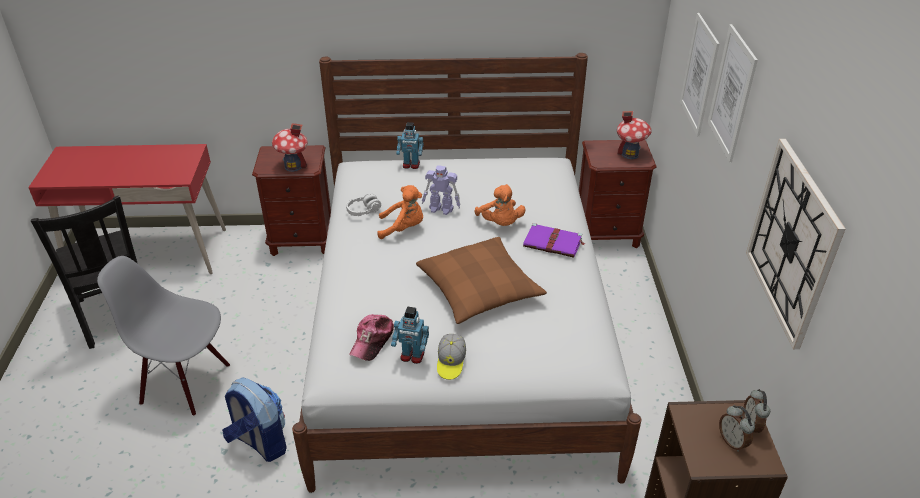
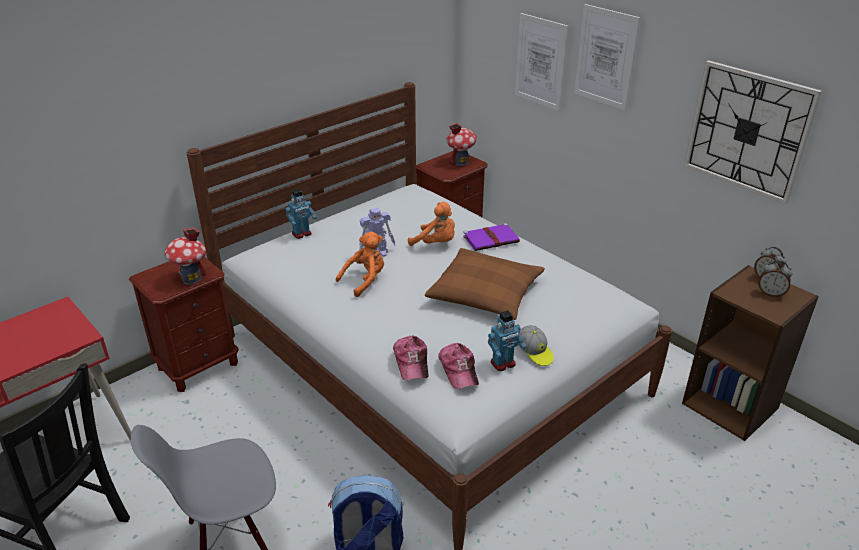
camera: 40 degrees left, 5 degrees down
grey headphones [346,194,381,216] -> none
none -> cap [393,336,429,380]

